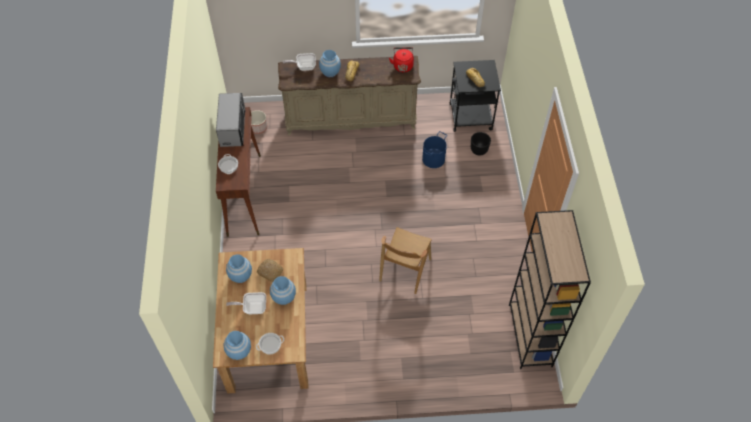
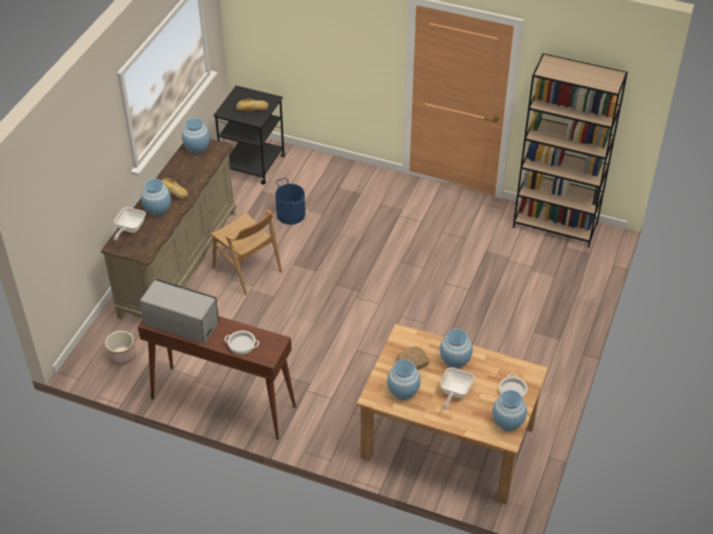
camera: 65 degrees left, 10 degrees down
brown chair [379,227,432,294] -> brown chair moved to [211,209,282,295]
red kettle [389,47,414,72] -> blue vase [182,118,210,154]
black planter [471,132,491,156] -> none

